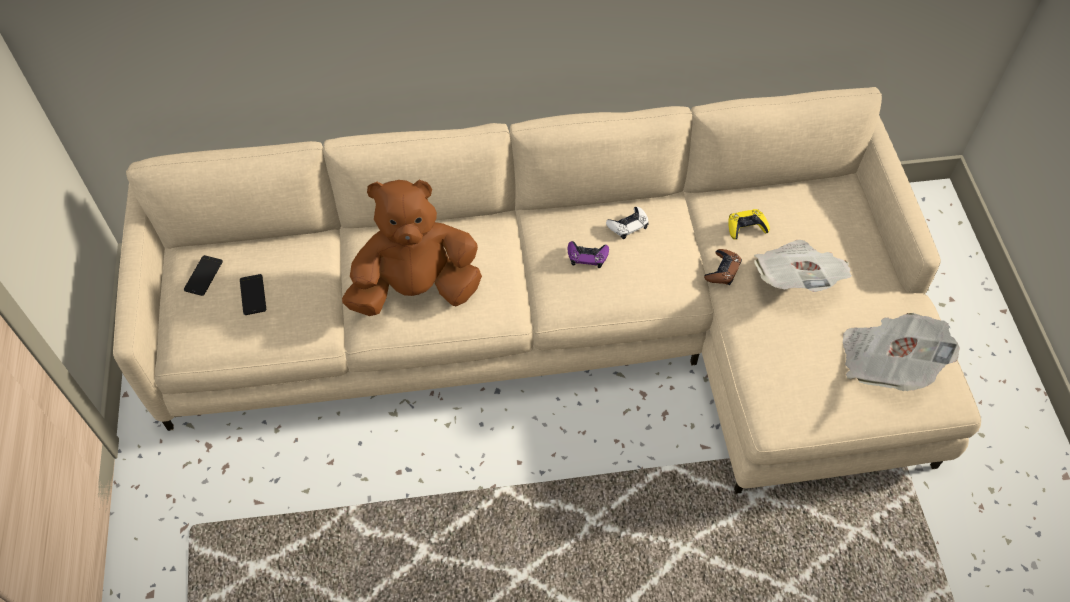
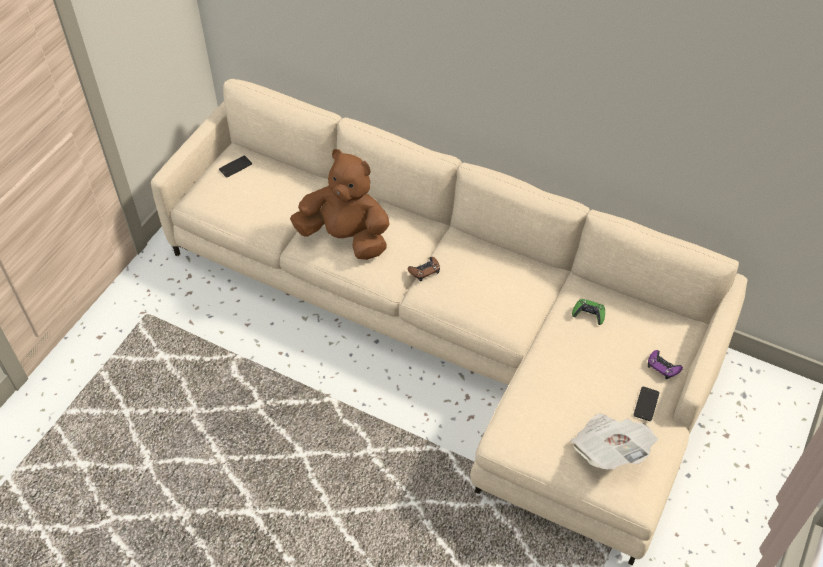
camera: 35 degrees right, 5 degrees down
phone [240,274,266,315] -> phone moved to [634,386,660,421]
purple game controller [568,241,609,268] -> purple game controller moved to [648,350,683,380]
white game controller [606,207,649,239] -> none
brown game controller [704,249,742,285] -> brown game controller moved to [408,257,440,281]
yellow game controller [728,209,770,240] -> green game controller [572,299,605,325]
newspaper [754,240,852,292] -> none

